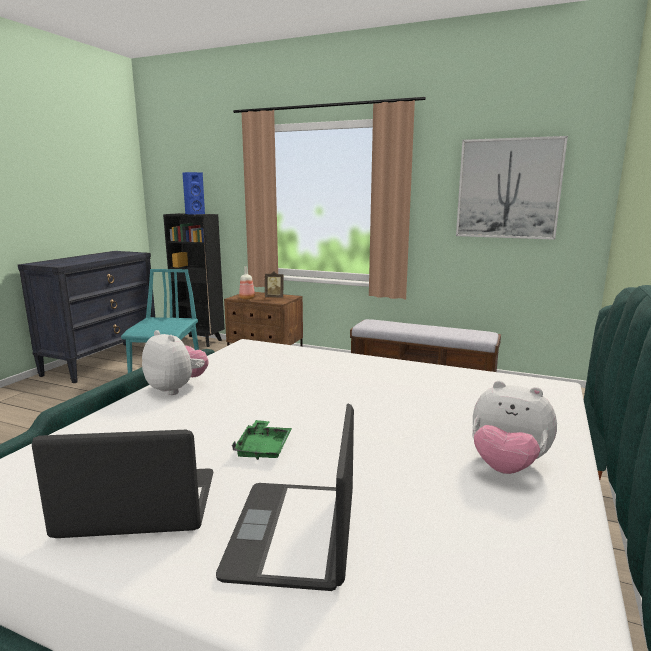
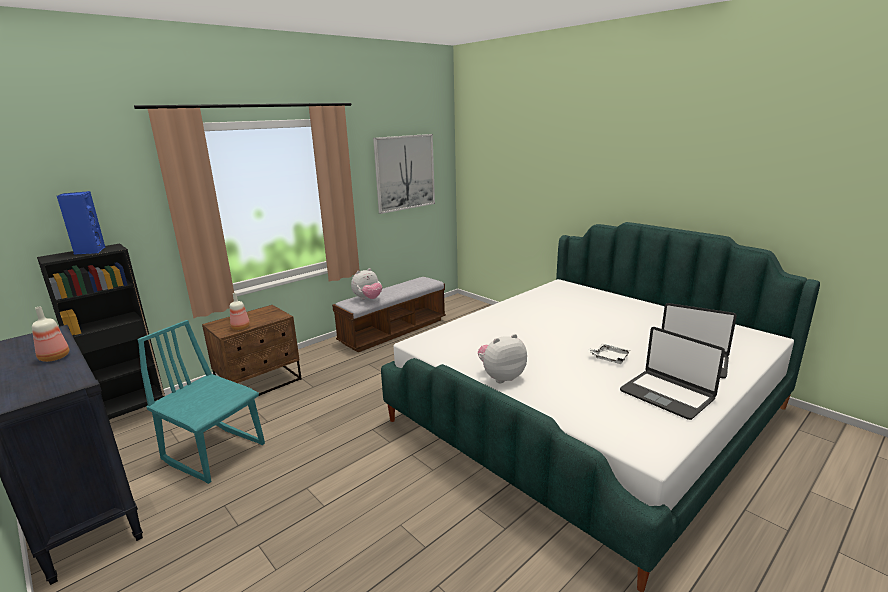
camera: 65 degrees left, 5 degrees up
laptop [32,430,214,538] -> laptop turned 60 degrees counterclockwise [620,327,725,420]
green tray [232,420,292,462] -> white tray [587,344,630,364]
picture frame [265,272,284,298] -> none
plush toy [472,381,557,474] -> plush toy moved to [351,268,382,300]
none -> bottle [32,306,69,362]

